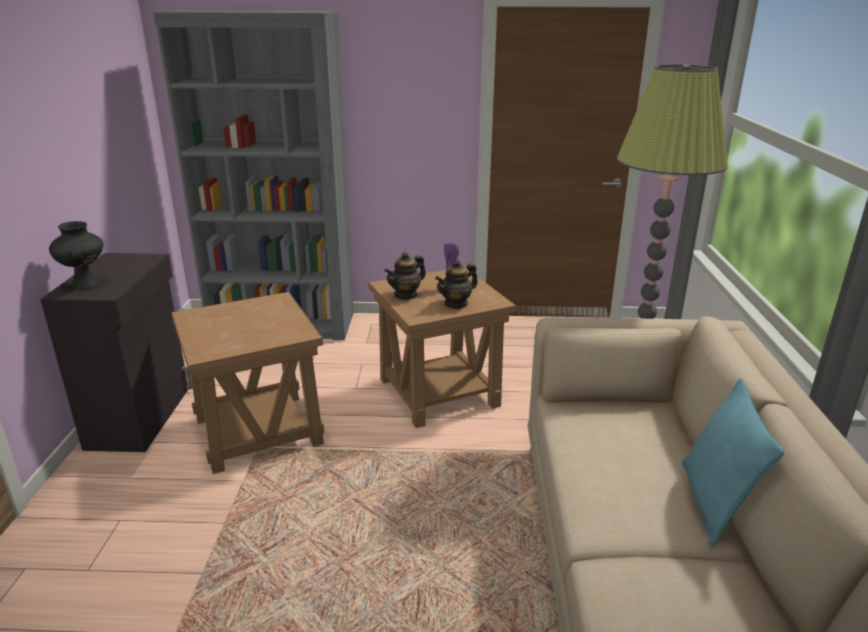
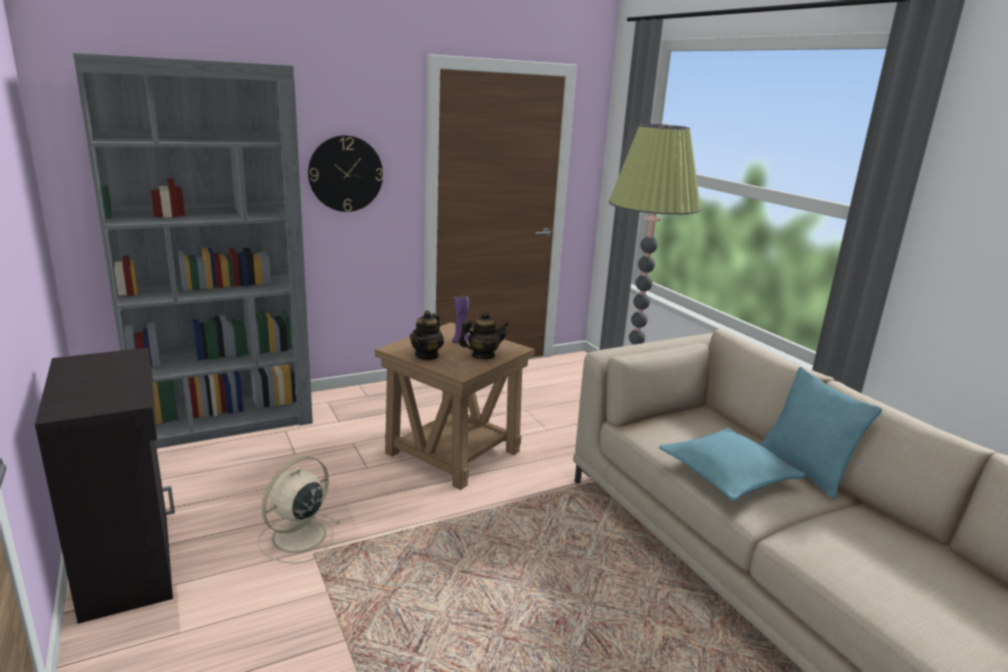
camera: 30 degrees left, 5 degrees down
black vase [49,221,103,290] -> none
brown side table [171,292,324,474] -> beige fan [257,456,339,564]
teapot [435,259,478,309] -> teapot turned 135 degrees counterclockwise [458,311,509,359]
none -> wall clock [308,135,383,212]
none -> turquoise pillow [659,428,807,501]

